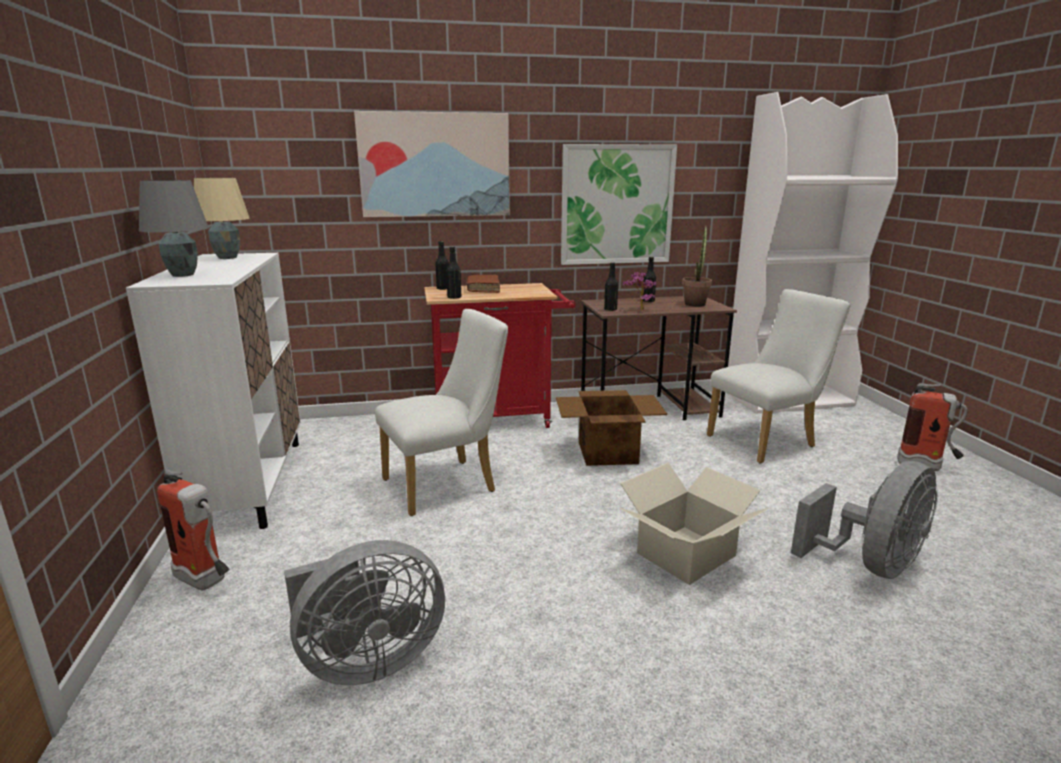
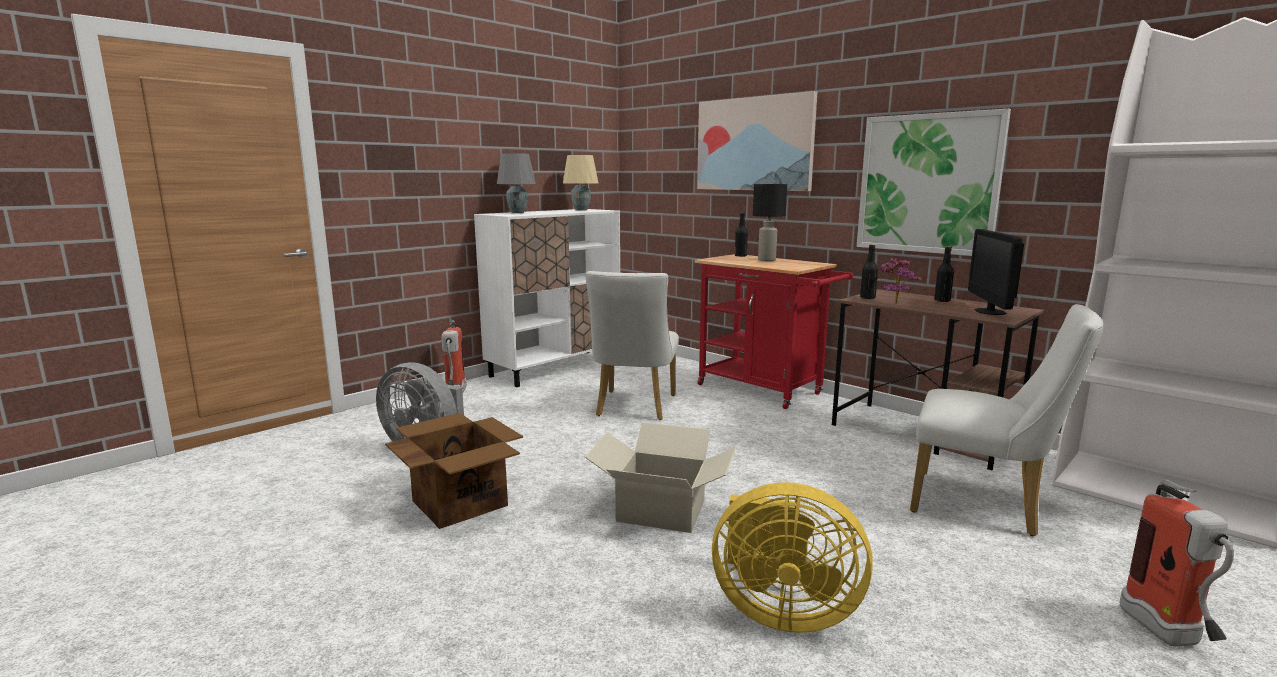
camera: 55 degrees right, 5 degrees down
white chair [375,309,508,516] -> white chair turned 75 degrees clockwise [586,271,679,420]
black bottle [446,246,461,299] -> none
brown book [467,275,500,293] -> black table lamp [753,184,787,261]
cardboard box [556,390,667,466] -> cardboard box moved to [385,413,523,529]
potted plant [682,225,712,307] -> monitor [968,229,1024,315]
grey fan [791,461,938,579] -> yellow fan [712,482,873,633]

